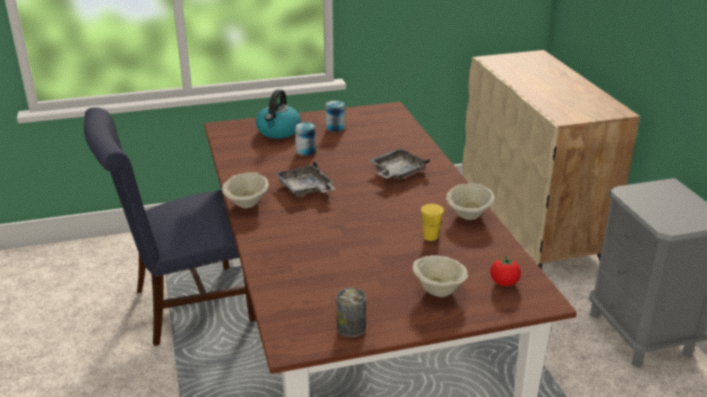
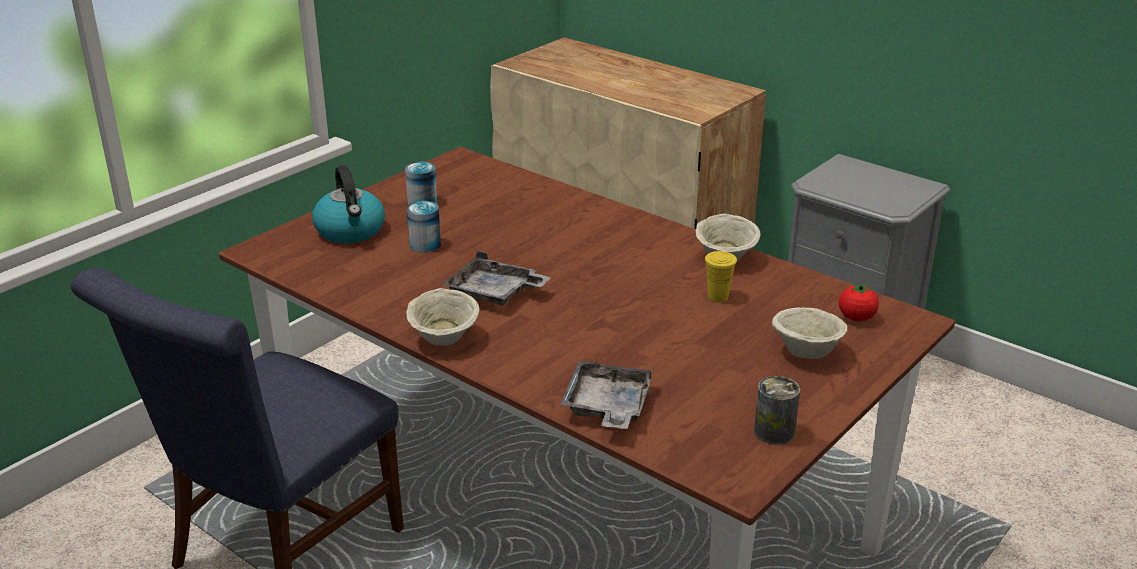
camera: 35 degrees left, 0 degrees up
grey tray [369,148,430,179] -> grey tray moved to [560,361,654,429]

